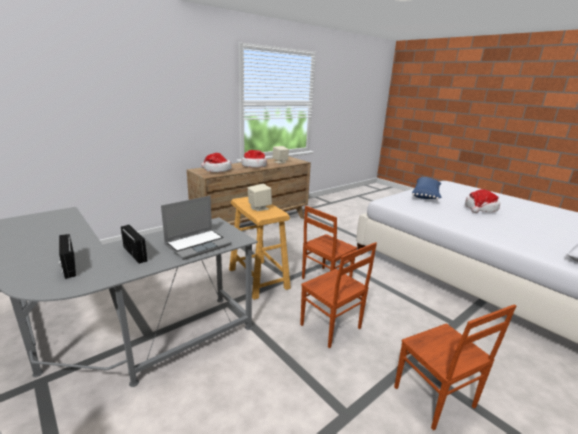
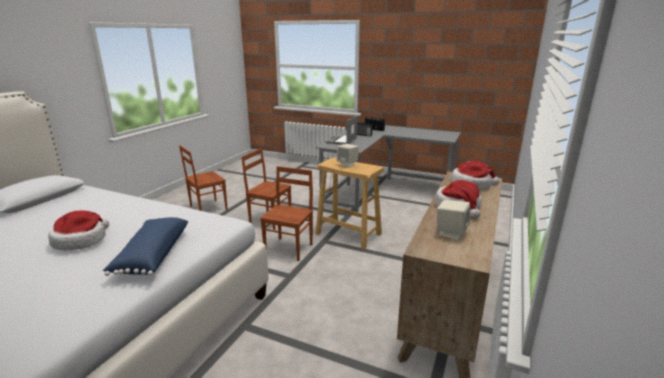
camera: 155 degrees right, 0 degrees up
brown chair [394,304,516,431] -> brown chair turned 75 degrees counterclockwise [179,145,228,211]

